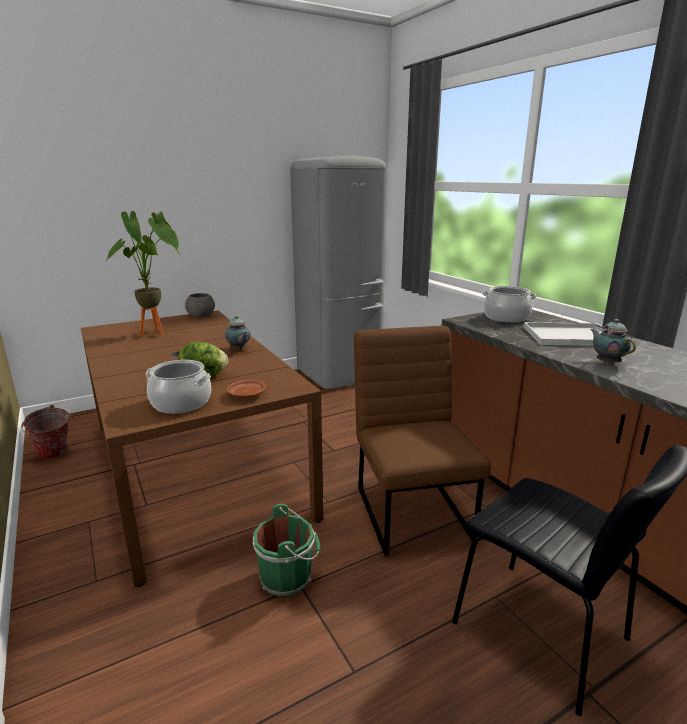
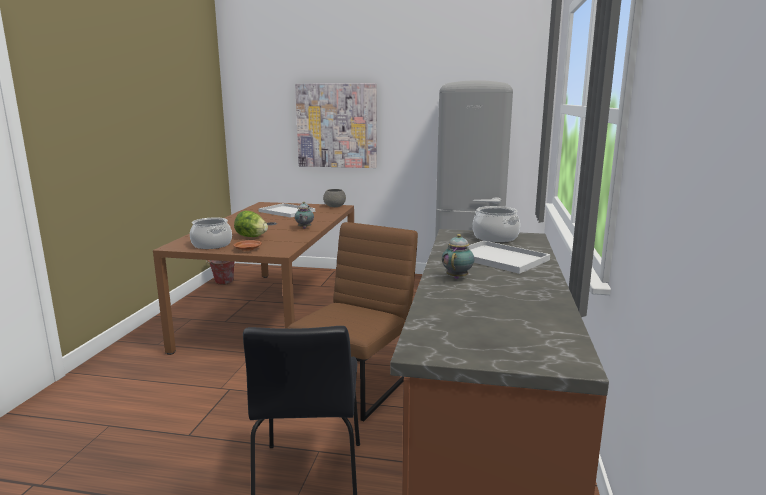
camera: 40 degrees right, 5 degrees down
potted plant [106,211,180,336] -> white tray [258,203,315,218]
green bucket [253,504,321,598] -> none
none -> picture [295,83,377,168]

